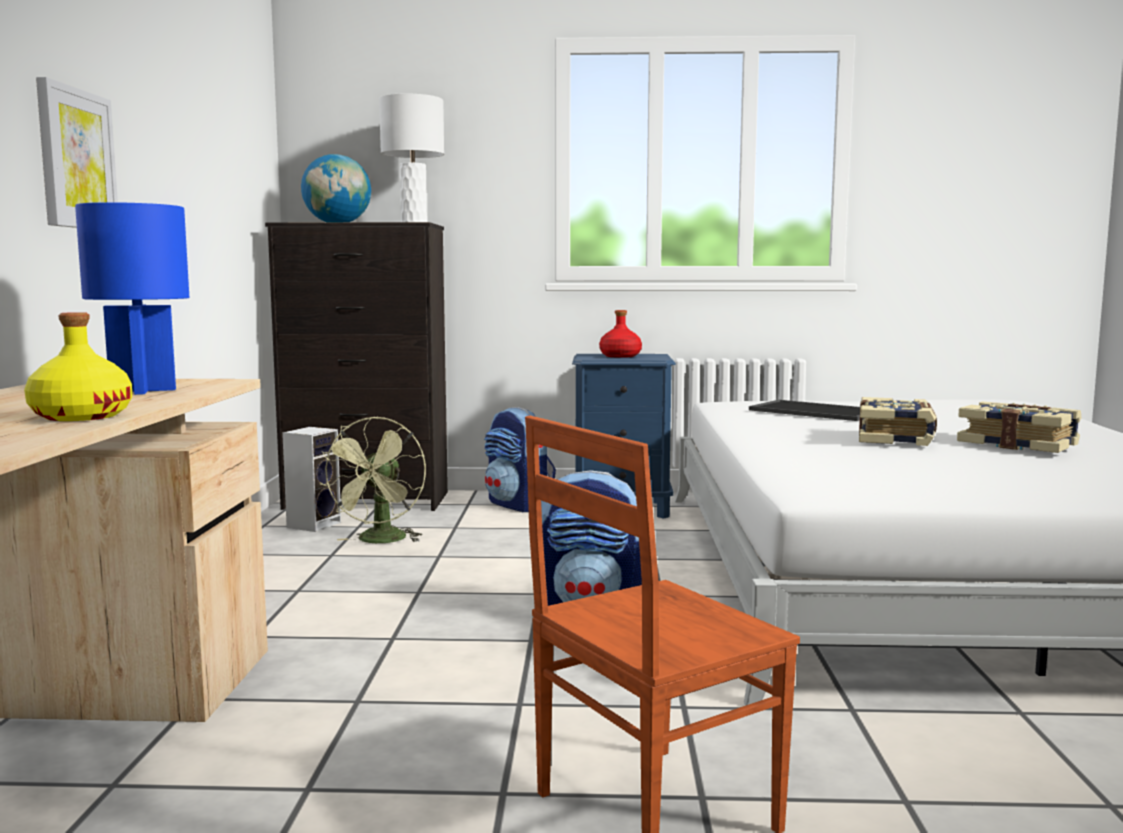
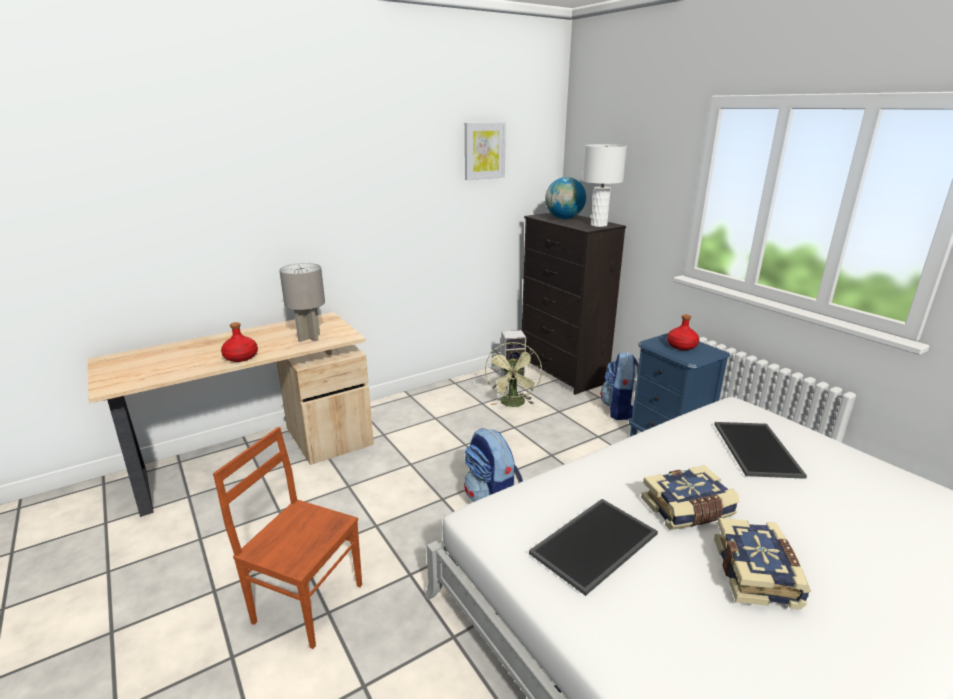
camera: 55 degrees right, 15 degrees up
yellow bottle [24,312,132,421] -> red bottle [221,322,258,362]
picture [36,77,118,228] -> picture moved to [465,122,506,180]
blue table lamp [75,202,189,395] -> grey table lamp [279,263,325,342]
green fan [320,416,426,543] -> green fan turned 60 degrees counterclockwise [485,342,542,407]
none -> tray [529,499,658,596]

